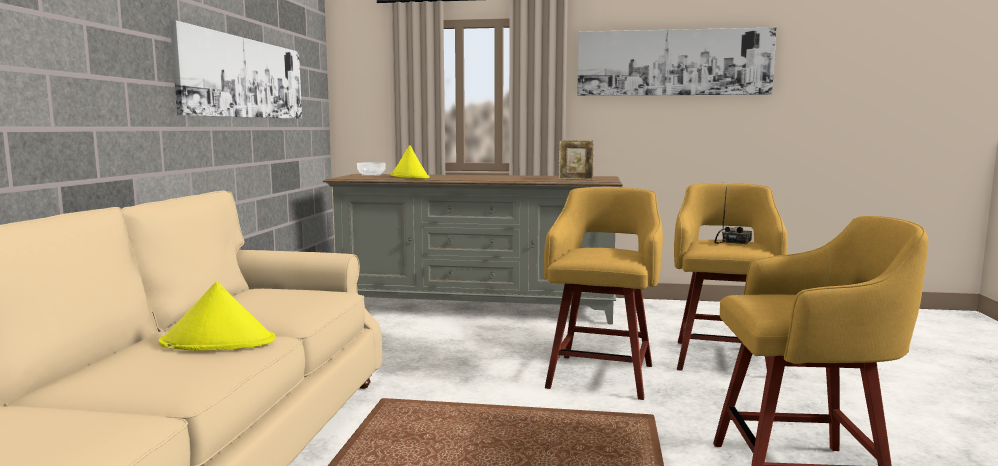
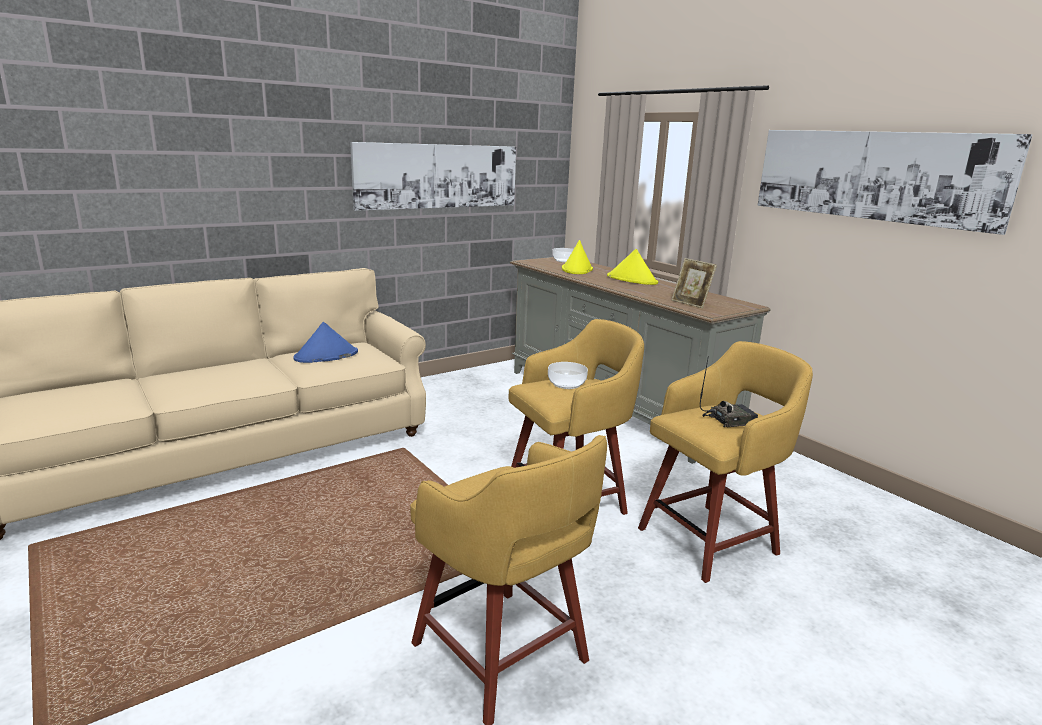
camera: 45 degrees right, 10 degrees up
yellow hat [159,282,275,351] -> yellow hat moved to [607,249,658,285]
none -> blue hat [293,322,358,363]
none -> bowl [548,362,588,389]

